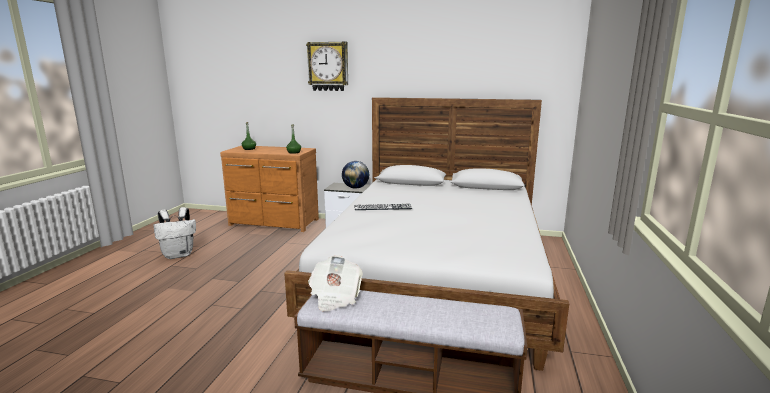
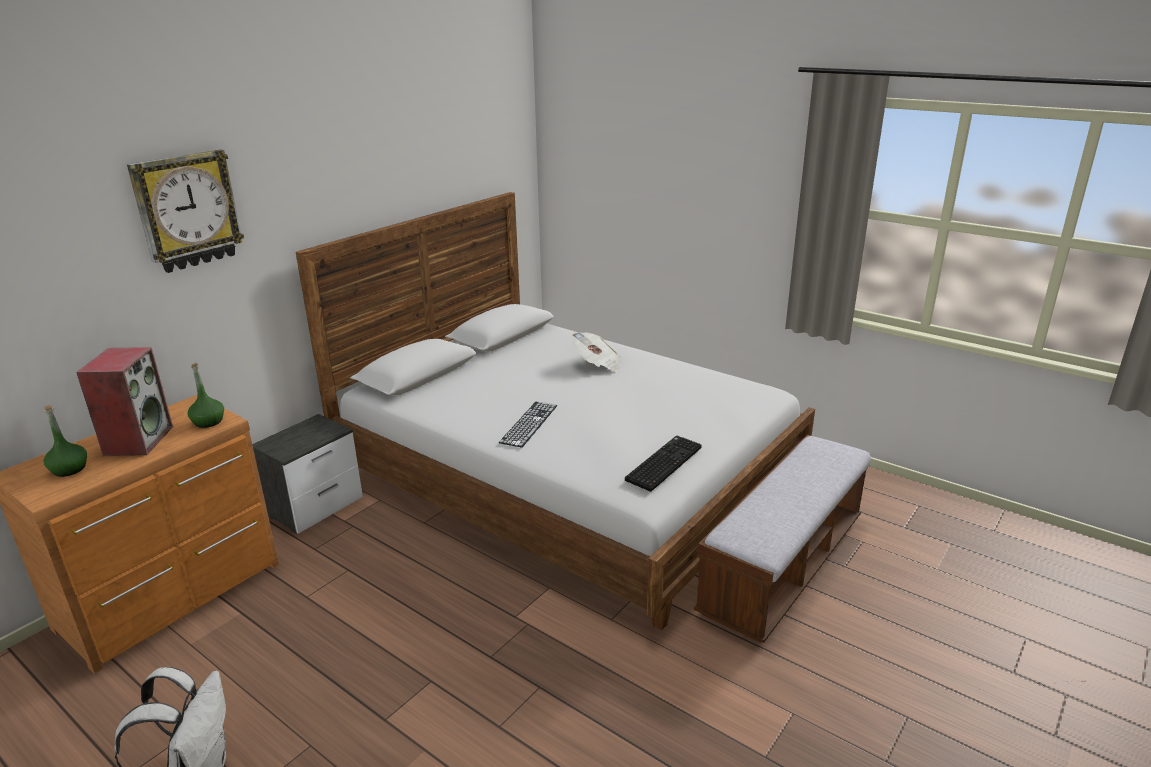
camera: 65 degrees left, 10 degrees up
newspaper [308,255,363,312] -> newspaper moved to [572,332,621,372]
globe [342,161,369,189] -> none
none -> speaker [76,347,173,456]
none -> keyboard [625,436,702,492]

